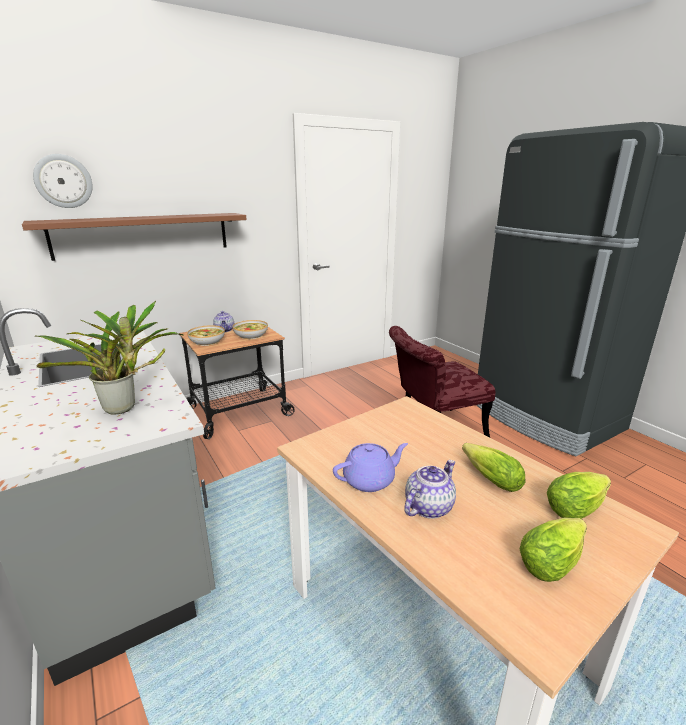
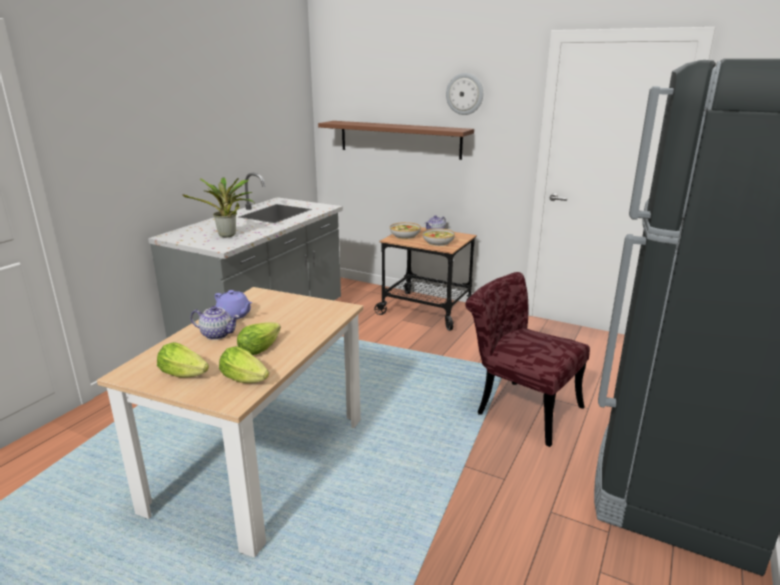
camera: 60 degrees right, 0 degrees up
wall clock [33,154,93,208] -> wall clock moved to [446,73,483,115]

